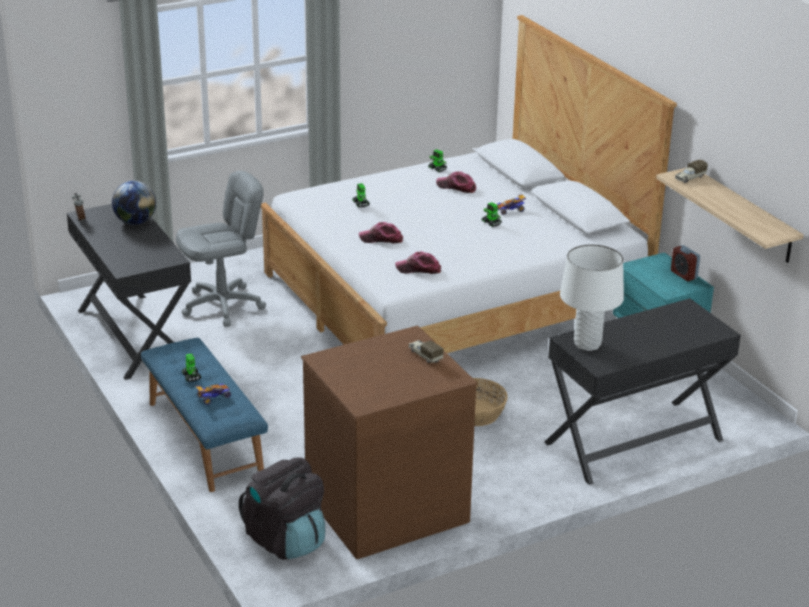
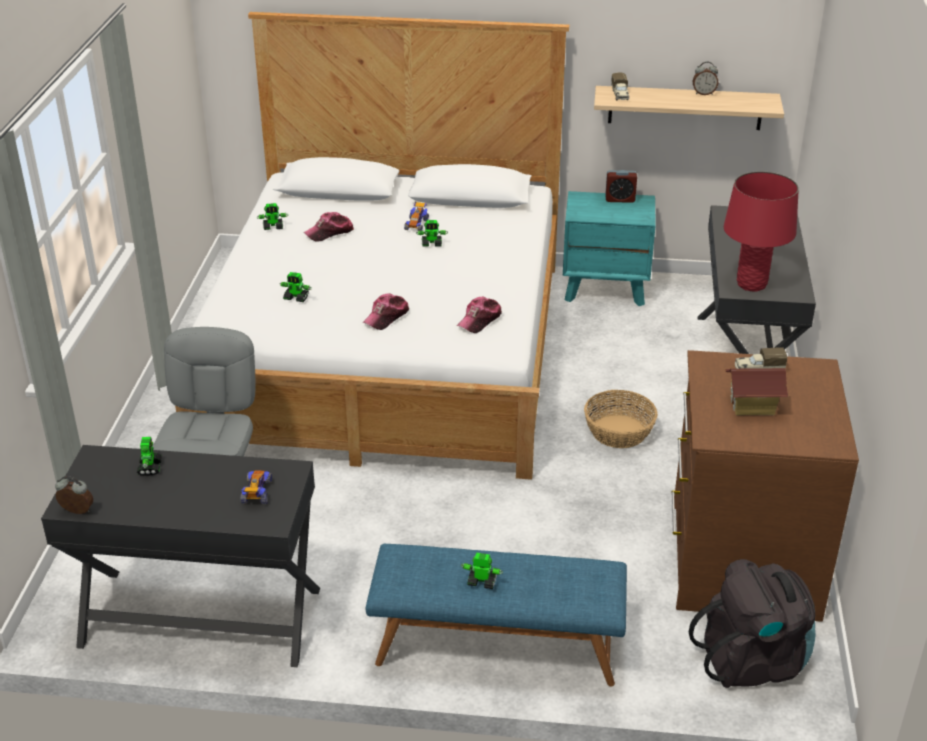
camera: 55 degrees left, 5 degrees up
globe [112,181,156,225] -> toy robot [137,437,162,476]
toy car [195,384,231,405] -> toy car moved to [241,470,272,504]
white table lamp [560,245,624,351] -> red table lamp [724,171,799,292]
none -> alarm clock [693,62,718,95]
none -> toy house [725,368,789,415]

